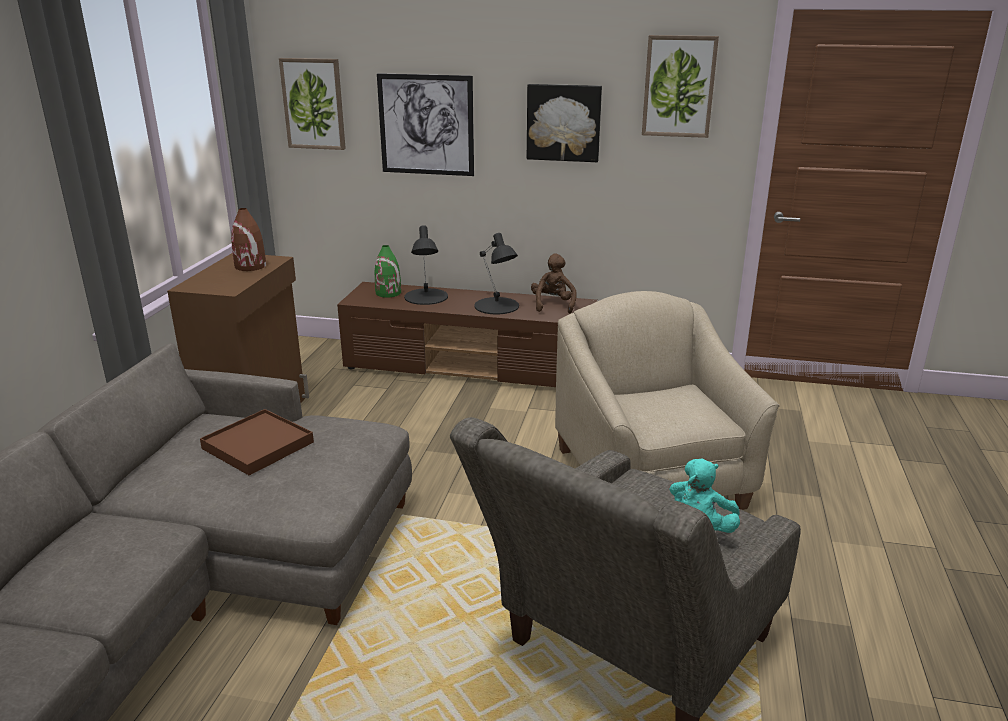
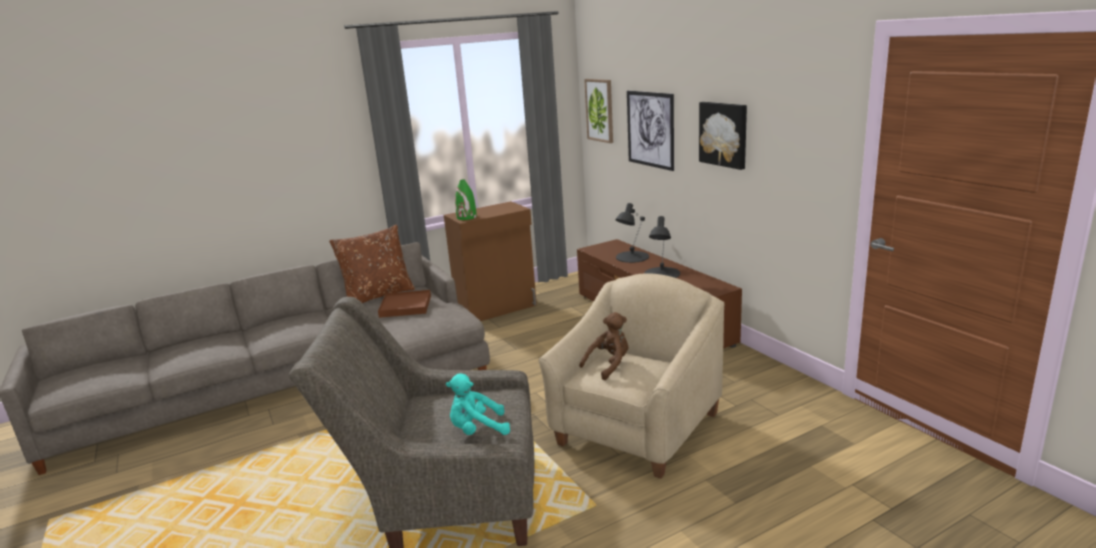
camera: 50 degrees right, 5 degrees down
brown vase [231,208,266,271] -> none
green vase [375,245,401,298] -> green vase moved to [455,179,477,220]
brown plush toy [531,254,576,313] -> brown plush toy moved to [579,312,628,380]
picture [642,35,719,138] -> none
none -> brown pillow [329,224,415,303]

